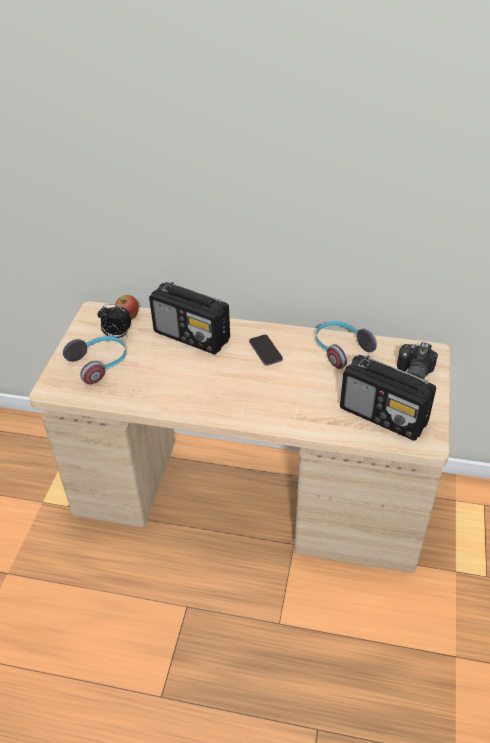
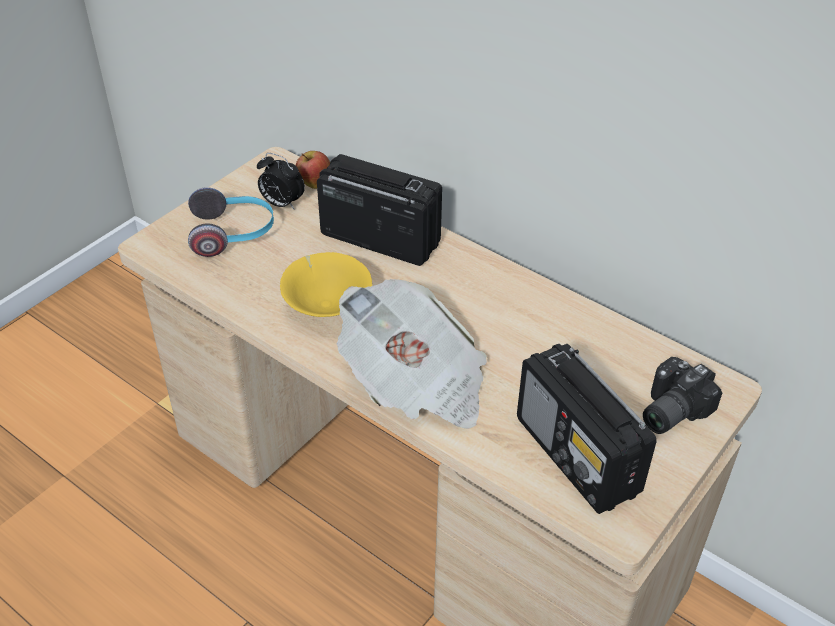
camera: 25 degrees right, 0 degrees up
radio [149,282,230,354] -> radio turned 150 degrees clockwise [317,154,442,266]
phone [249,335,283,366] -> none
headphones [316,321,377,369] -> none
none -> yellow bowl [280,252,372,317]
none -> newspaper [337,279,487,429]

